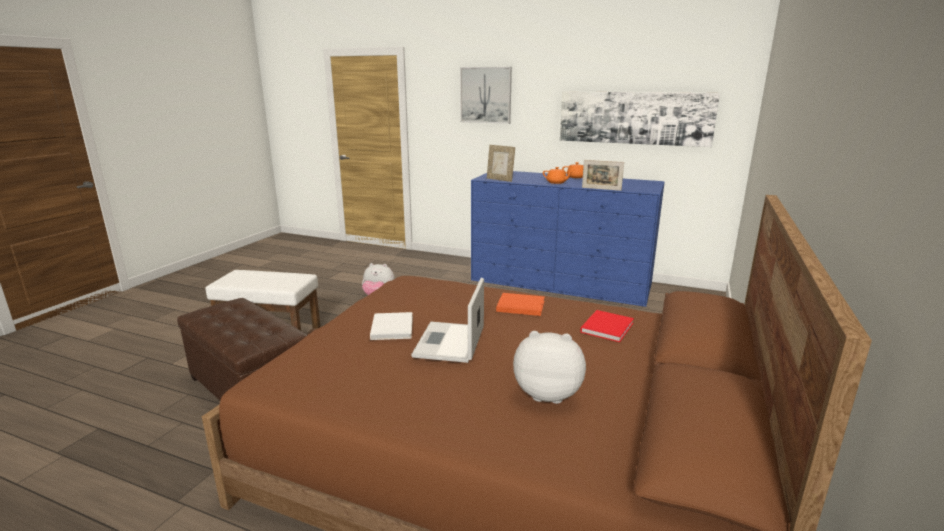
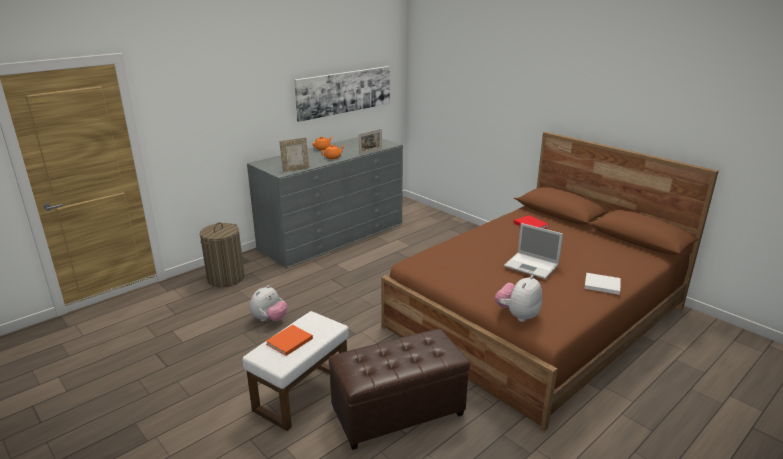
camera: 65 degrees left, 5 degrees up
white book [370,312,413,340] -> white book moved to [584,273,620,295]
picture [460,67,512,124] -> none
blue dresser [471,171,665,307] -> grey dresser [247,137,403,268]
orange book [496,293,545,316] -> orange book moved to [266,325,313,356]
plush toy [513,331,586,404] -> plush toy moved to [495,275,542,322]
none -> laundry basket [200,222,244,287]

